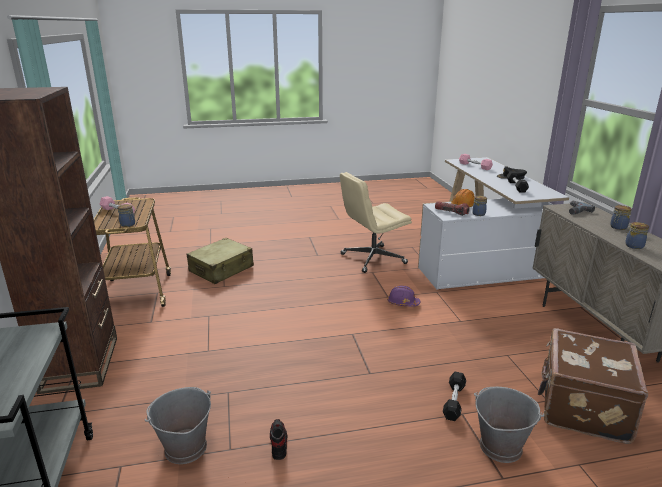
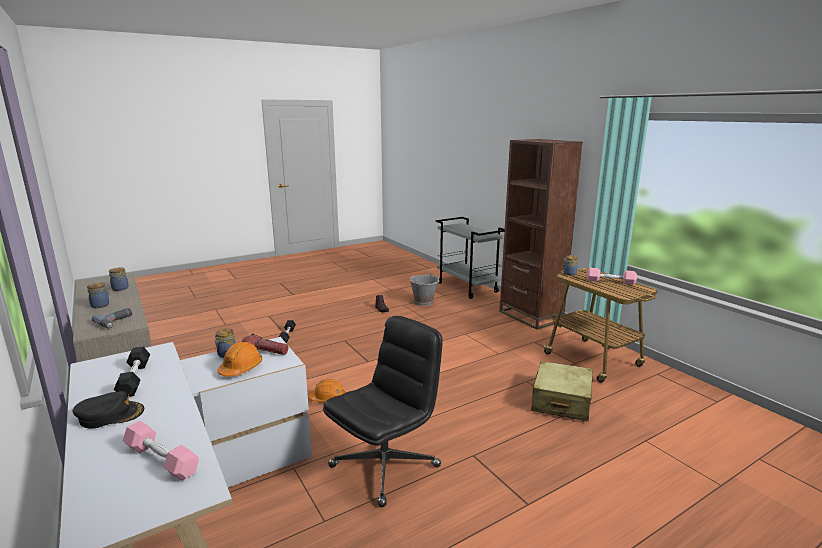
camera: 160 degrees right, 5 degrees down
beige office chair [340,172,412,273] -> black office chair [323,316,443,507]
purple hard hat [387,285,421,307] -> orange hard hat [309,379,345,402]
grey bucket [474,387,545,463] -> none
brown suitcase [538,328,648,444] -> none

